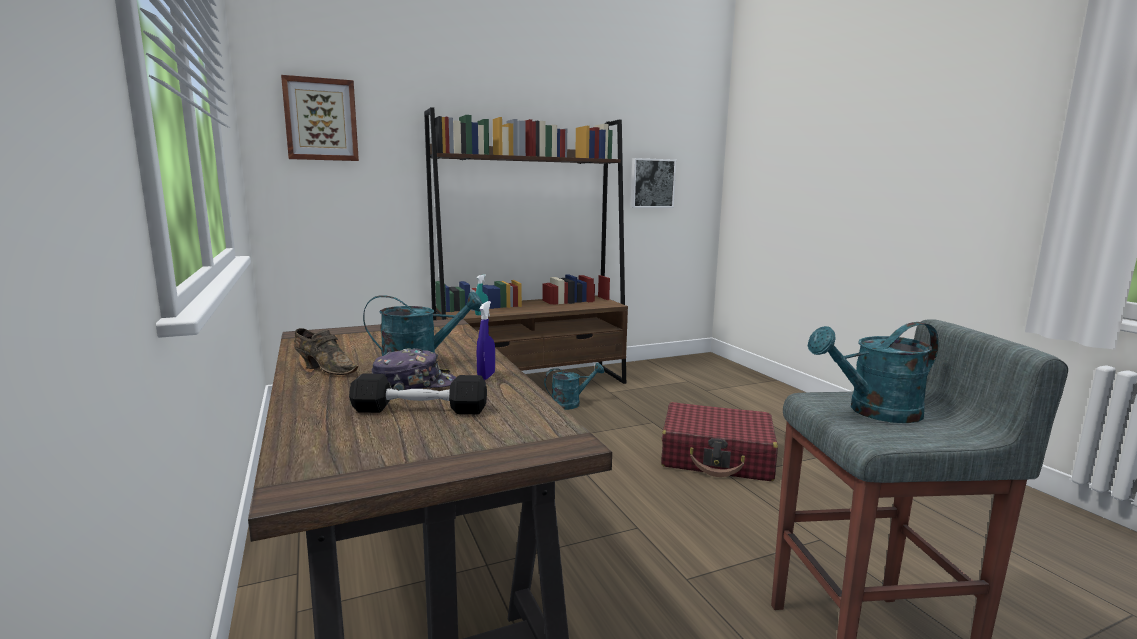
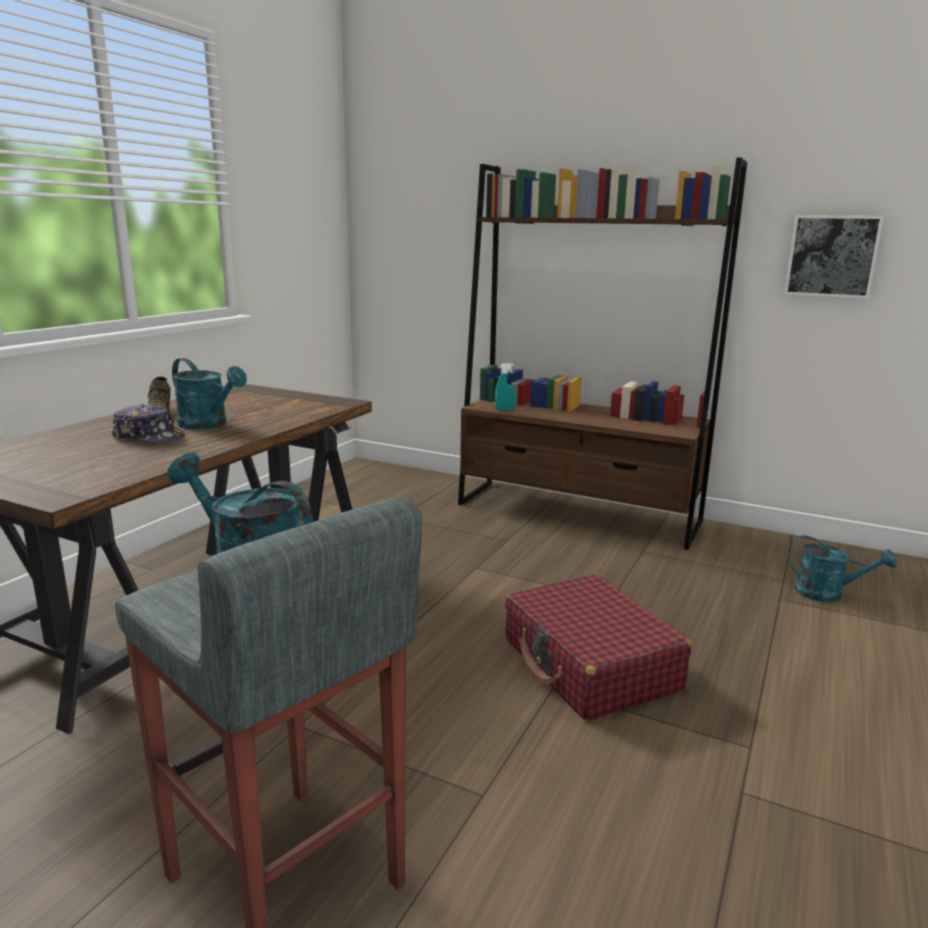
camera: 50 degrees right, 5 degrees up
picture [281,75,359,161] -> none
black dumbbell [349,373,487,414] -> none
blue spray bottle [477,301,495,380] -> none
turquoise watering can [544,363,604,410] -> turquoise watering can moved to [788,535,897,602]

